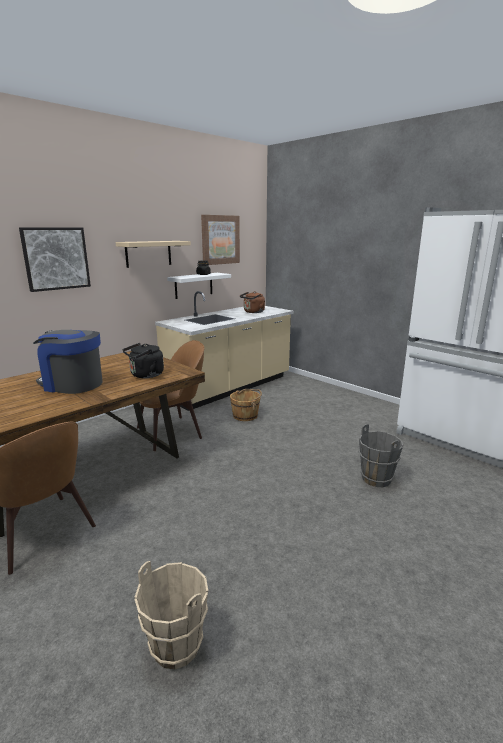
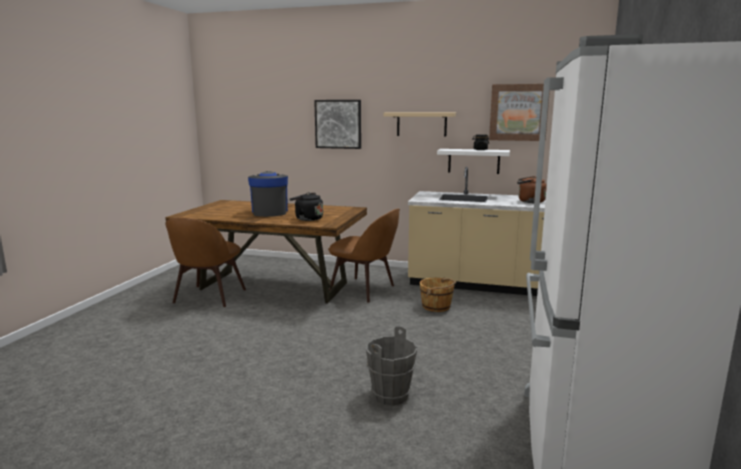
camera: 60 degrees right, 5 degrees down
beige bucket [134,561,208,669] -> none

